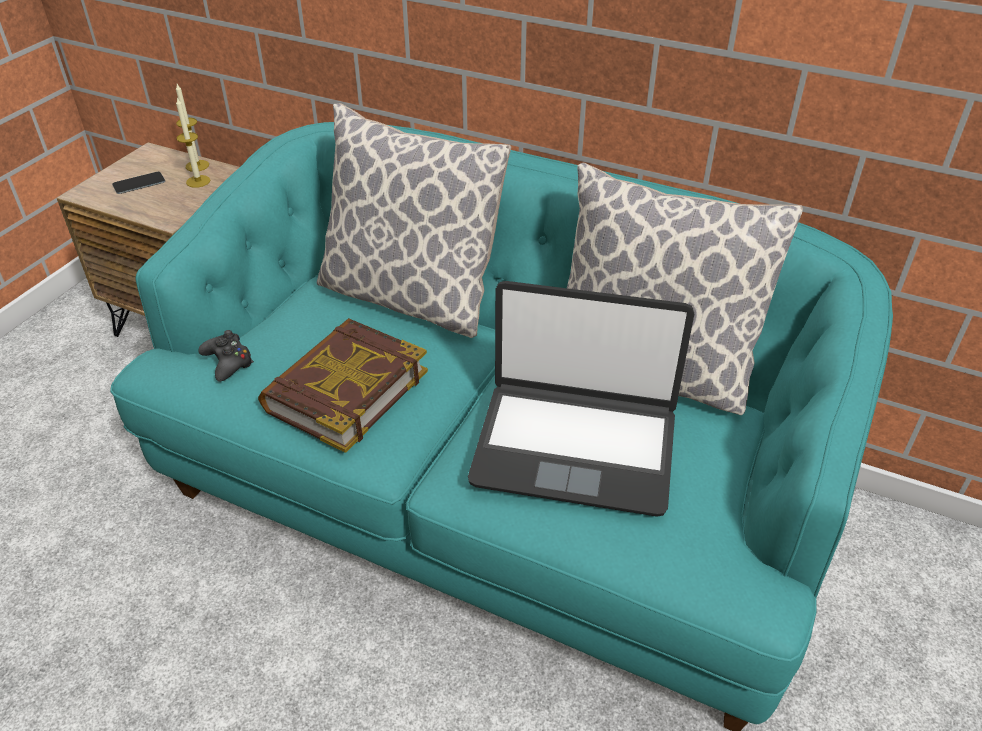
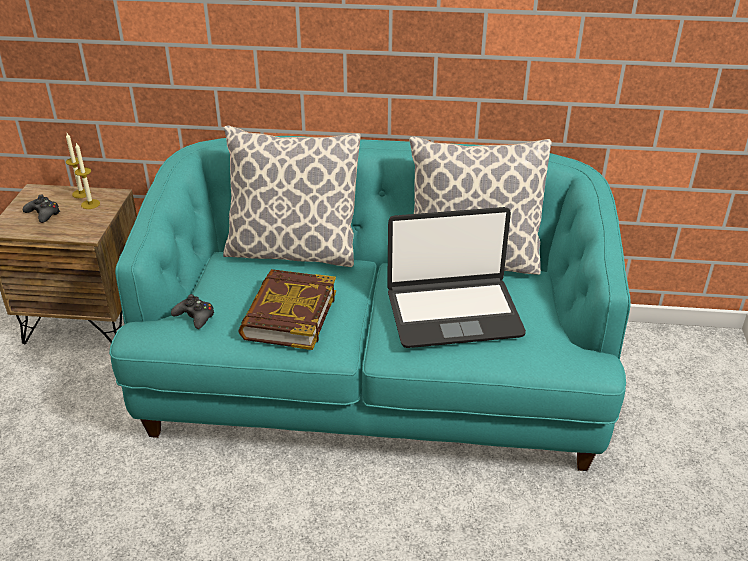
camera: 20 degrees left, 5 degrees down
phone [112,172,165,194] -> black game controller [23,195,60,223]

